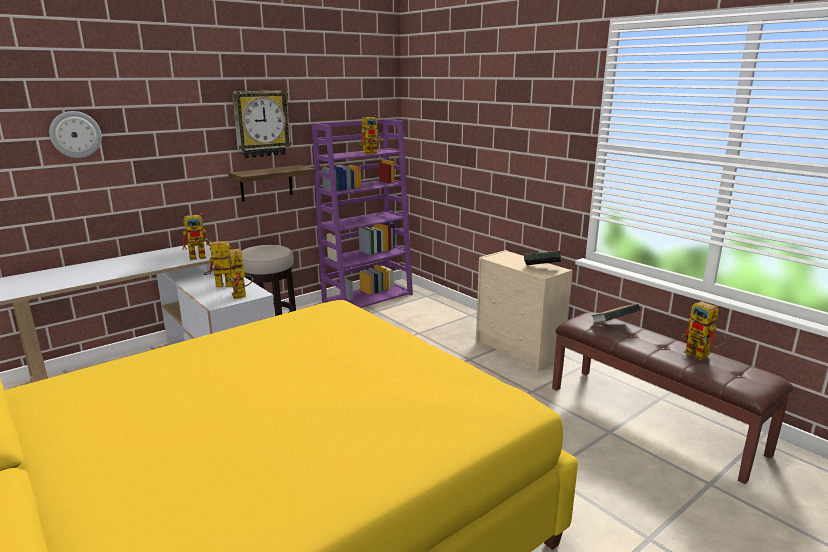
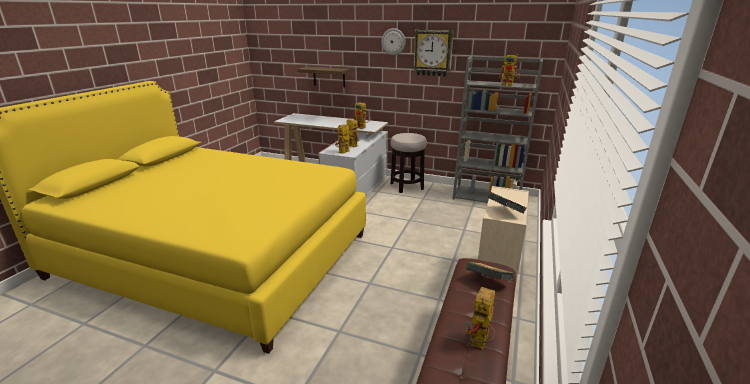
camera: 60 degrees right, 5 degrees up
wall clock [49,111,102,158] -> wall clock moved to [382,28,406,55]
shelf [228,165,316,202] -> shelf moved to [297,67,351,88]
purple bookcase [312,119,413,308] -> grey bookcase [453,56,543,203]

